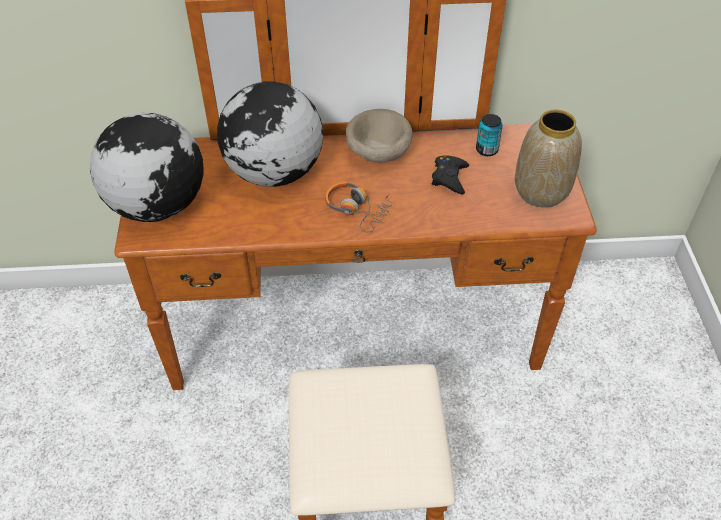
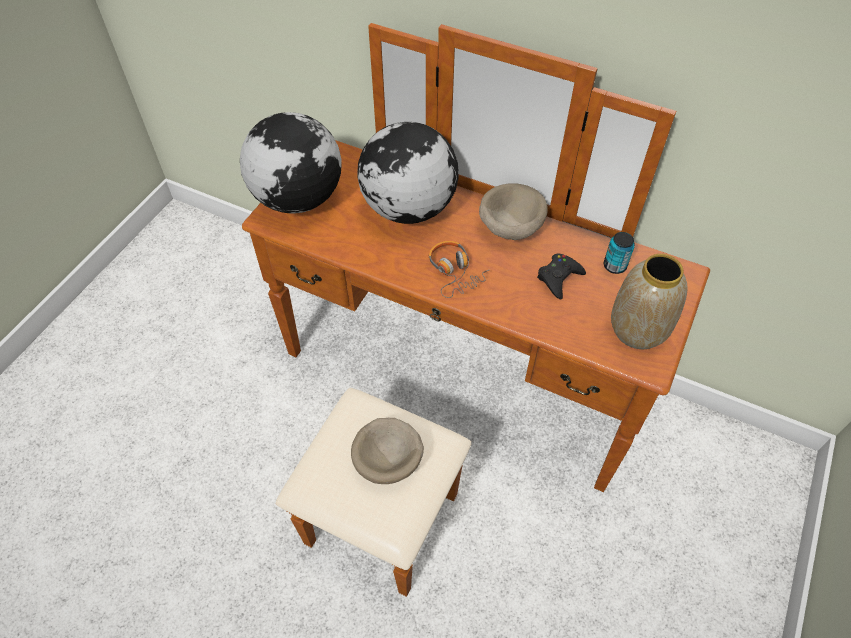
camera: 30 degrees right, 5 degrees up
none -> beige bowl [351,418,424,484]

